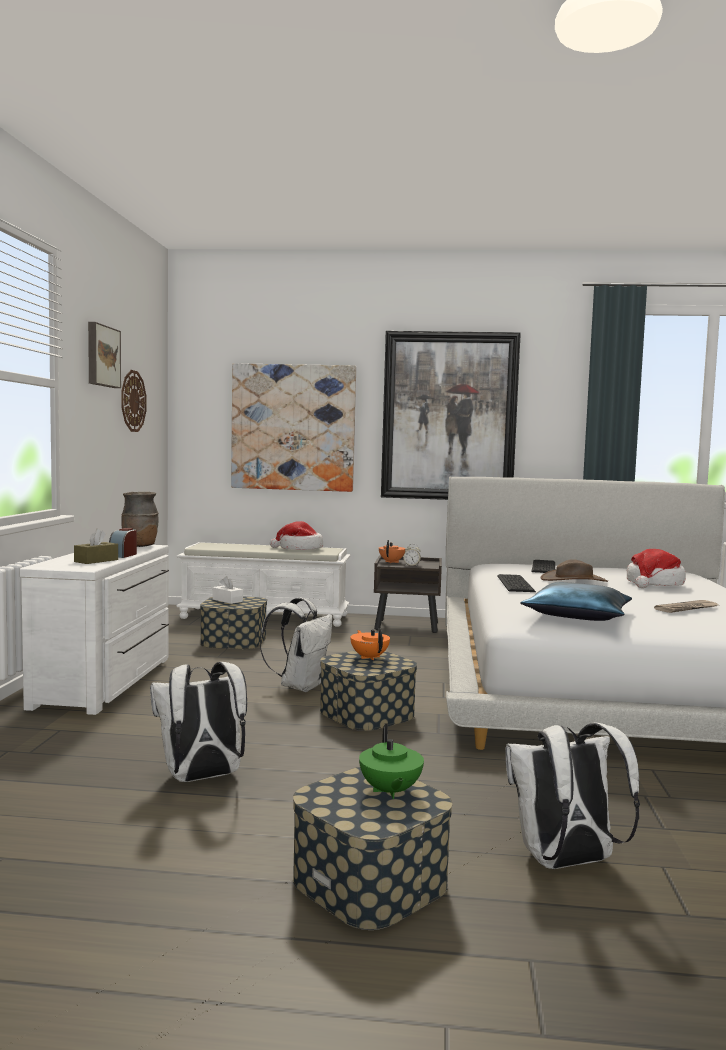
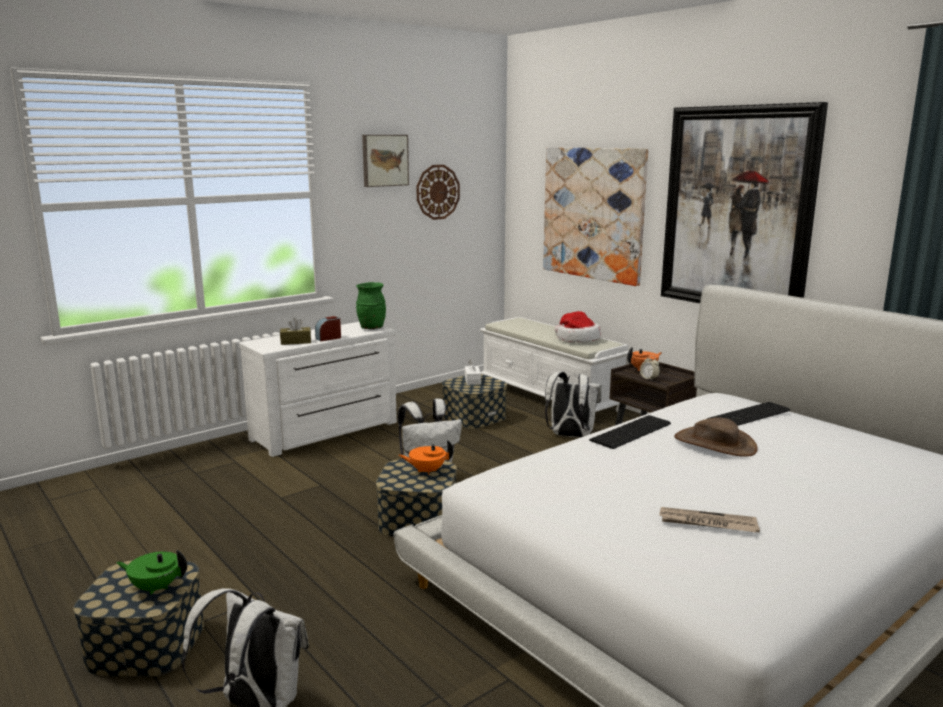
camera: 45 degrees right, 10 degrees up
brown vase [121,492,159,547] -> green vase [356,282,386,329]
white backpack [150,662,247,782] -> white backpack moved to [545,371,601,438]
orange teapot [350,628,390,660] -> orange teapot turned 120 degrees counterclockwise [399,440,453,475]
green teapot [359,723,424,799] -> green teapot turned 60 degrees clockwise [116,550,187,595]
blue pillow [520,582,632,621] -> none
hat [627,549,686,588] -> none

